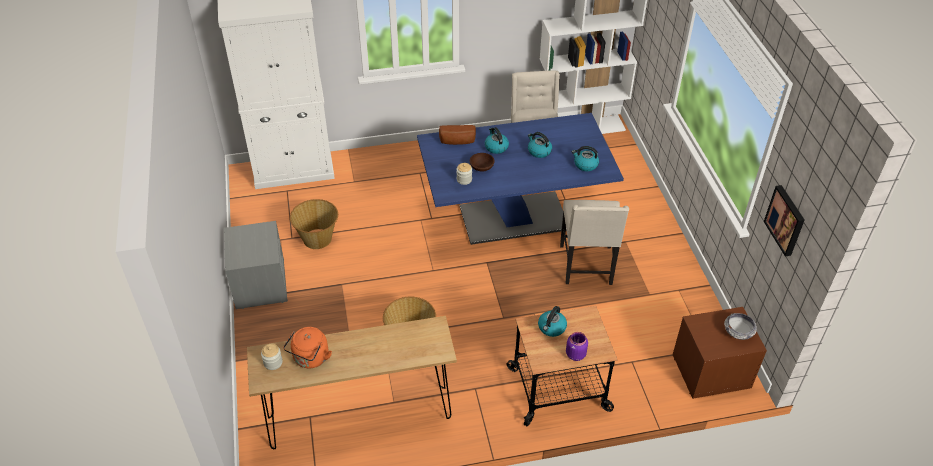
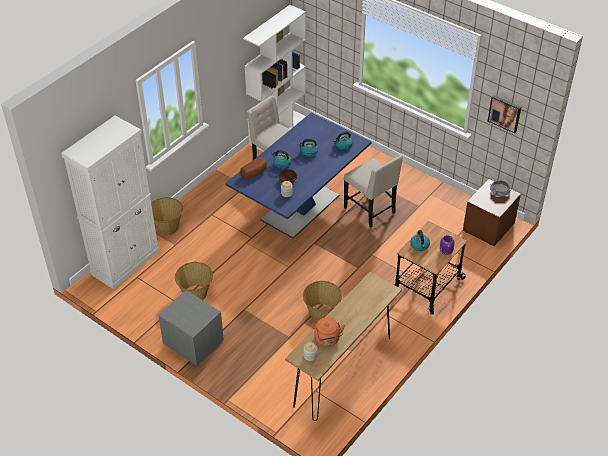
camera: 40 degrees left, 0 degrees up
none -> basket [151,197,183,235]

